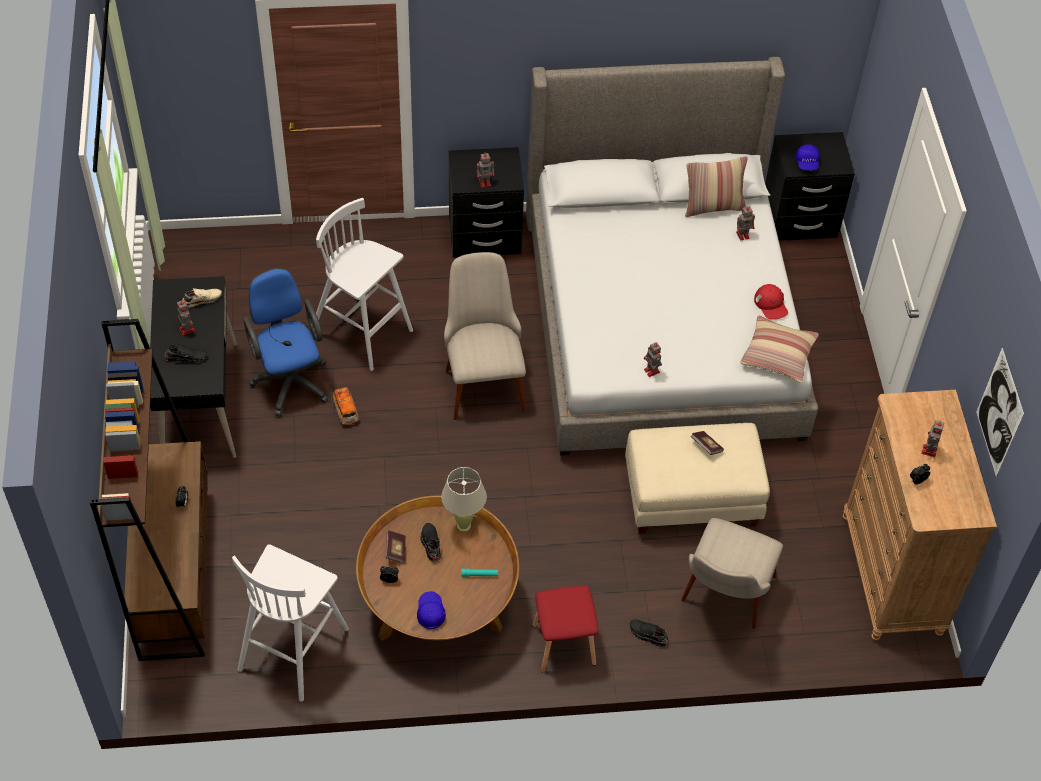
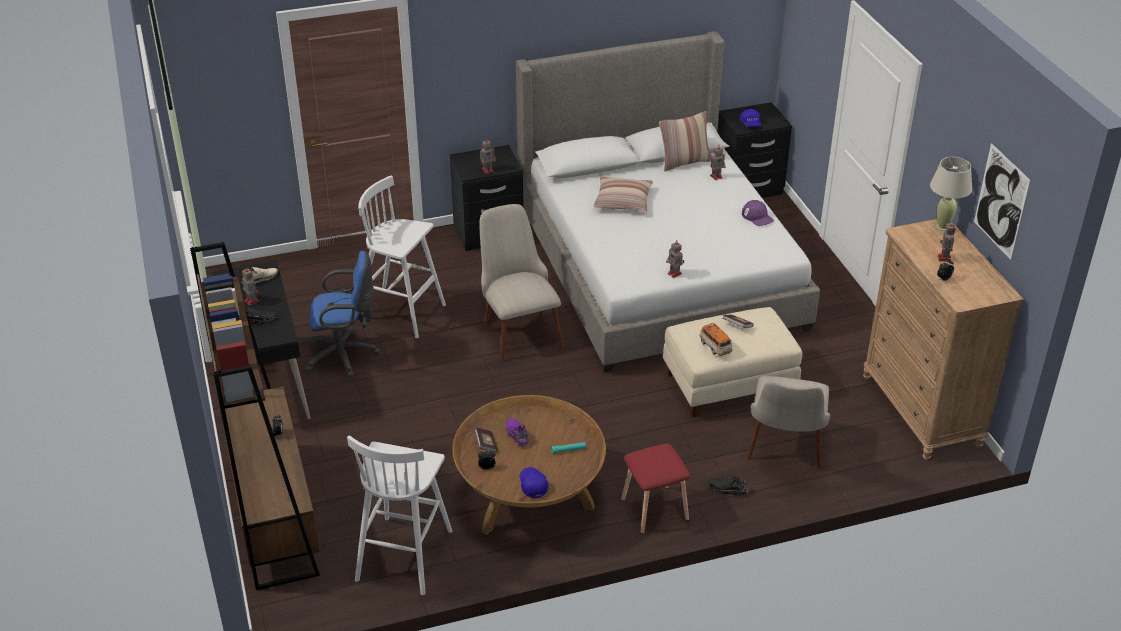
camera: 10 degrees left, 15 degrees down
blue office chair [243,268,329,416] -> blue office chair turned 120 degrees clockwise [305,251,380,378]
toy car [333,387,359,425] -> toy car moved to [699,323,733,356]
black shoe [420,523,441,562] -> purple shoe [505,418,529,446]
beige table lamp [441,467,487,532] -> beige table lamp moved to [930,157,972,231]
pillow [740,316,819,383] -> pillow moved to [593,177,653,212]
red cap [754,284,788,319] -> purple cap [742,200,774,226]

